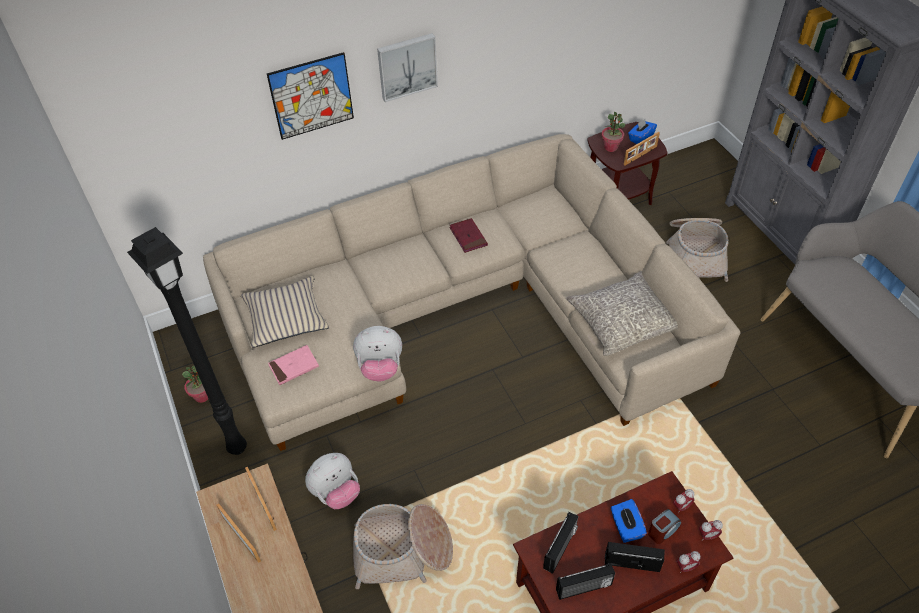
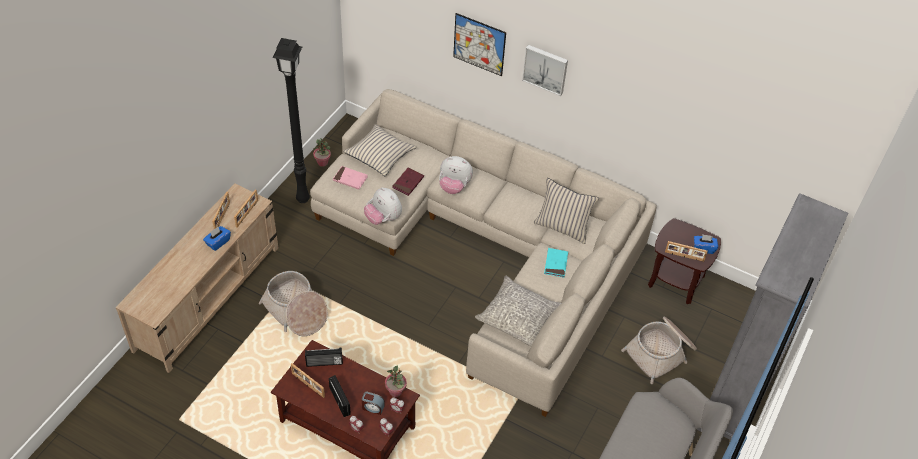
camera: 50 degrees right, 0 degrees up
plush toy [305,453,360,509] -> plush toy moved to [439,156,473,194]
red book [449,218,488,253] -> red book moved to [392,168,424,196]
radio [556,563,615,600] -> picture frame [291,363,325,398]
potted plant [601,112,625,152] -> potted plant moved to [385,366,407,397]
blue tissue box [611,499,647,543] -> blue tissue box moved to [203,226,231,251]
none -> beige pillow [534,178,599,244]
none -> turquoise book [544,248,568,278]

